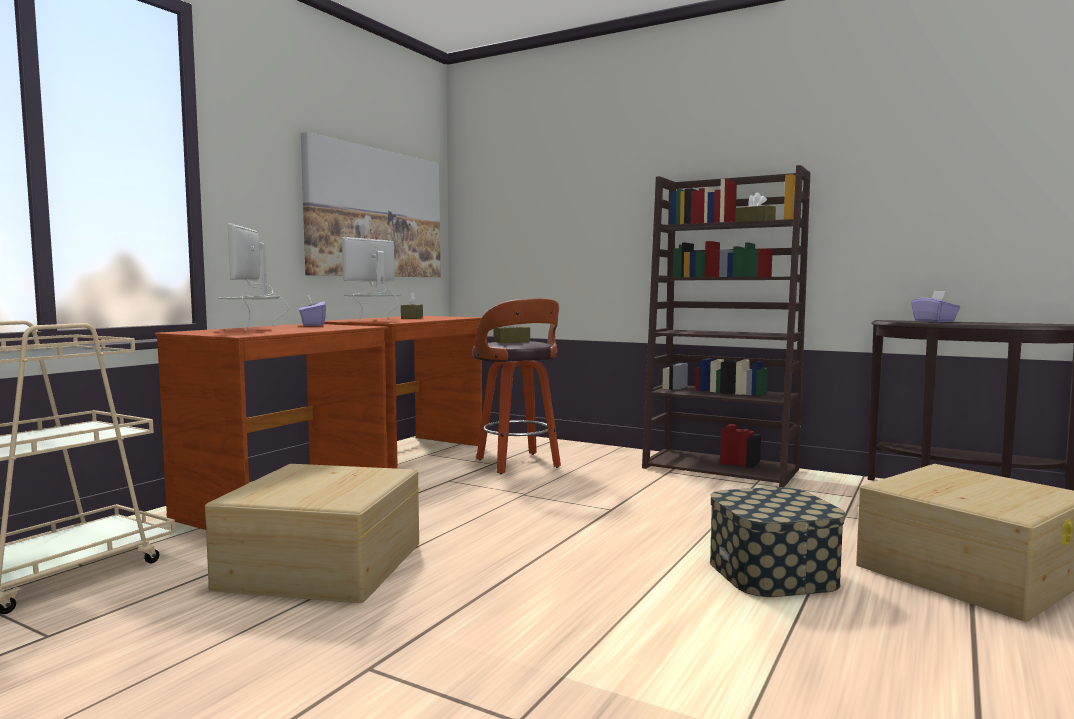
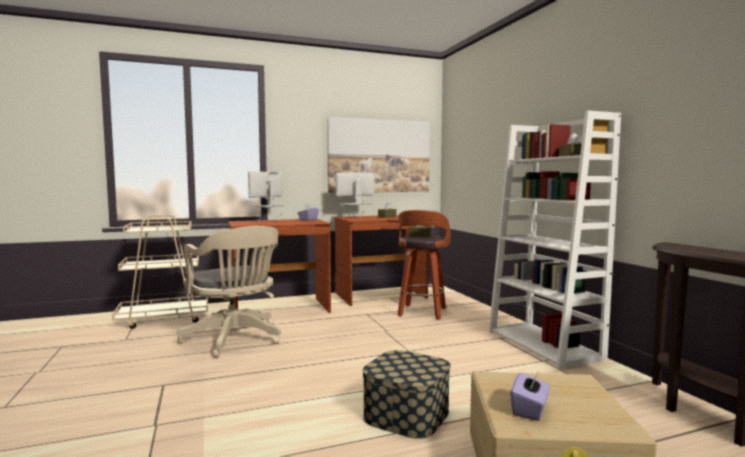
camera: 40 degrees right, 0 degrees up
beige storage box [205,464,419,603] -> beige office chair [177,226,281,357]
brown bookcase [642,165,810,487] -> white bookcase [489,111,621,369]
purple tissue box [911,291,960,322] -> purple tissue box moved to [510,370,550,421]

